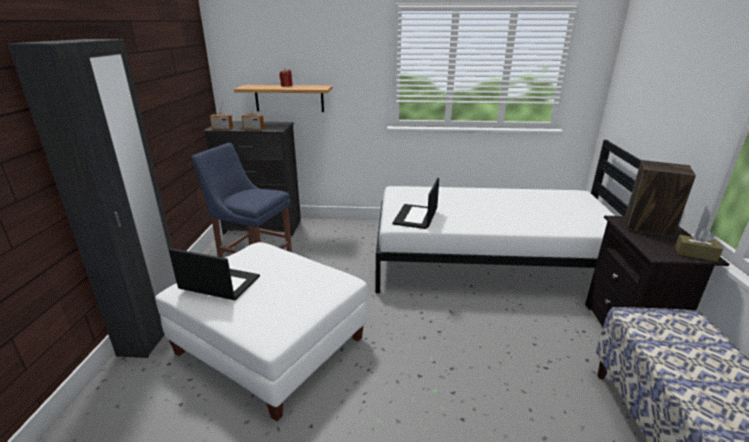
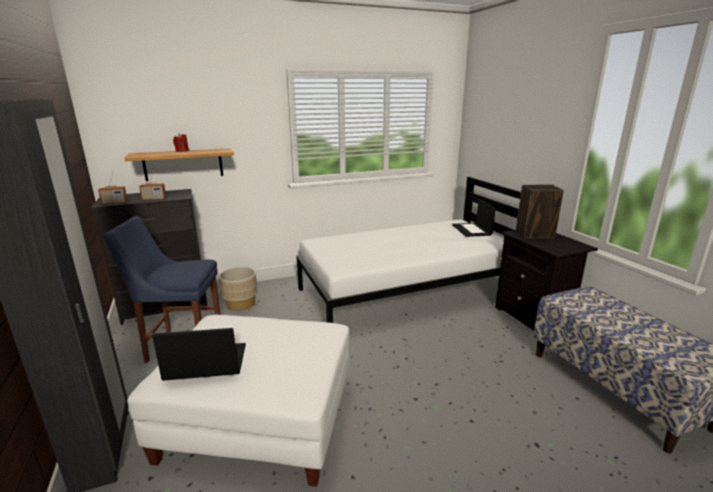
camera: 25 degrees left, 5 degrees down
laptop [392,178,439,229] -> laptop moved to [452,199,496,237]
brown tissue box [675,229,723,262] -> none
none -> beige planter [219,267,257,310]

